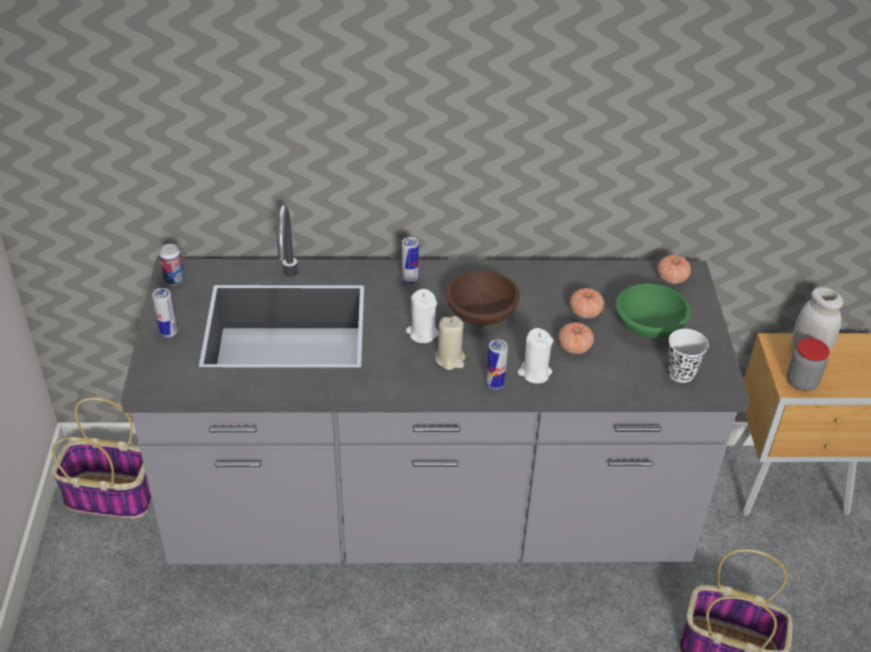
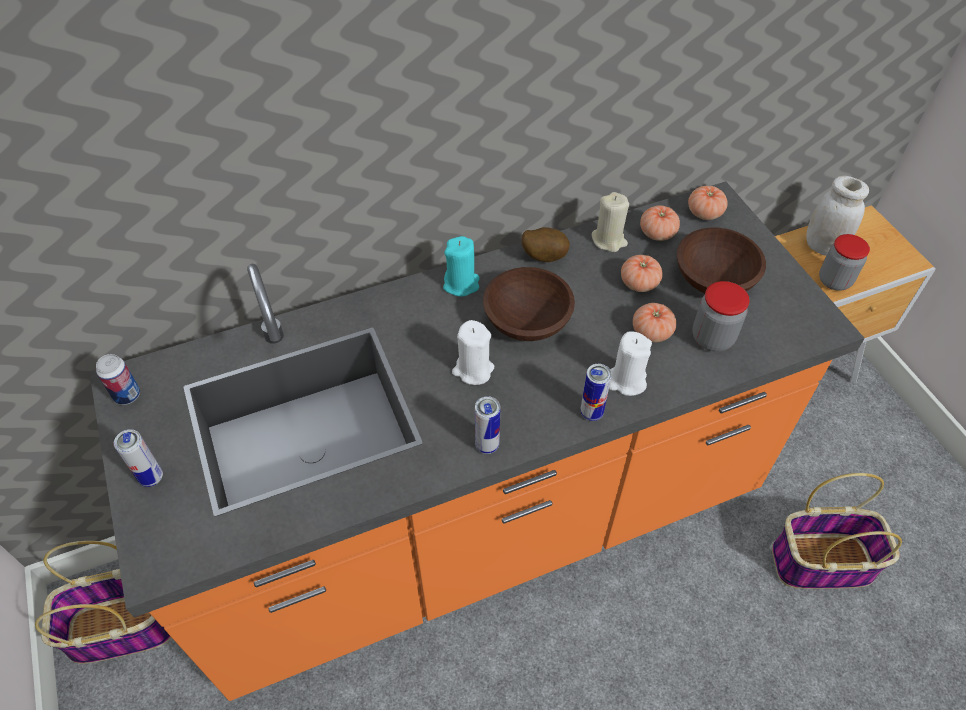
camera: 20 degrees left, 10 degrees up
grey counter [121,205,750,564] -> orange counter [89,181,865,701]
can [402,237,419,285] -> can moved to [475,396,500,454]
beige candle [435,316,465,370] -> beige candle moved to [592,192,629,252]
green bowl [616,283,691,339] -> brown bowl [677,228,766,293]
white cup [667,329,709,383] -> none
none -> turquoise candle [443,236,480,296]
none -> potato [522,227,570,262]
none -> tomato [640,205,680,241]
none -> jar [692,281,750,352]

